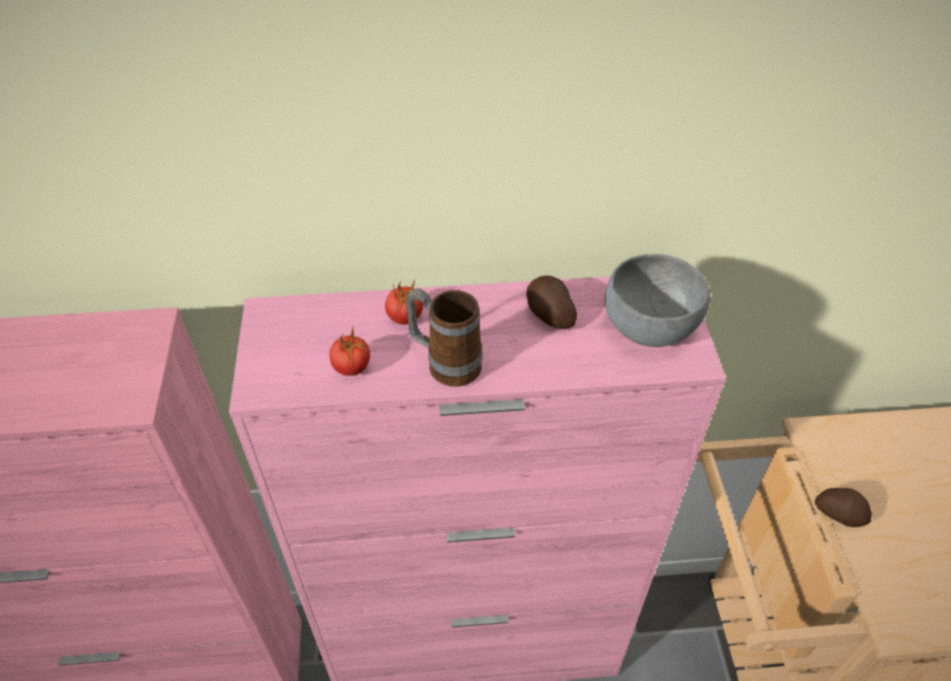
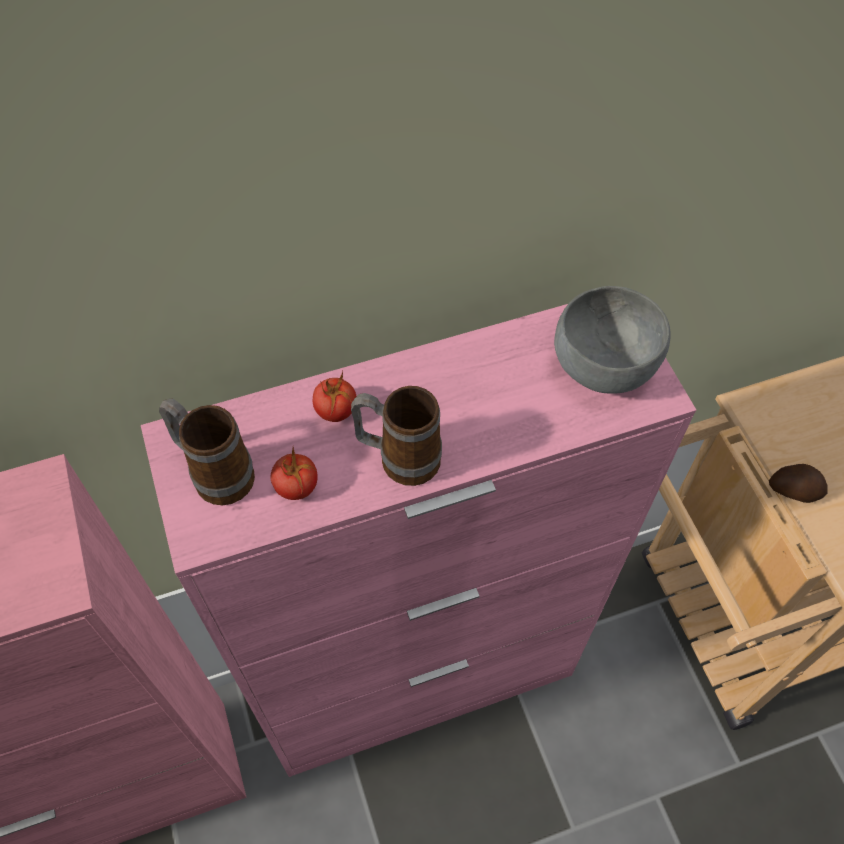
camera: 15 degrees left, 10 degrees up
potato [526,276,577,329] -> none
none -> mug [159,398,255,505]

